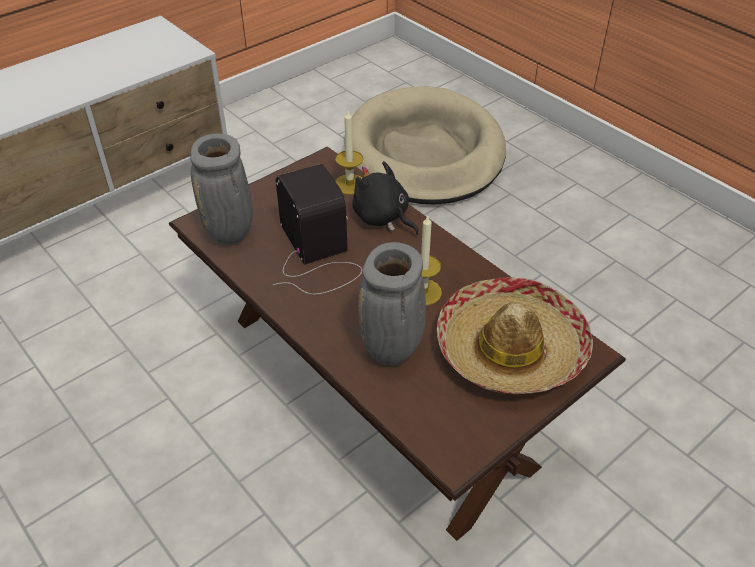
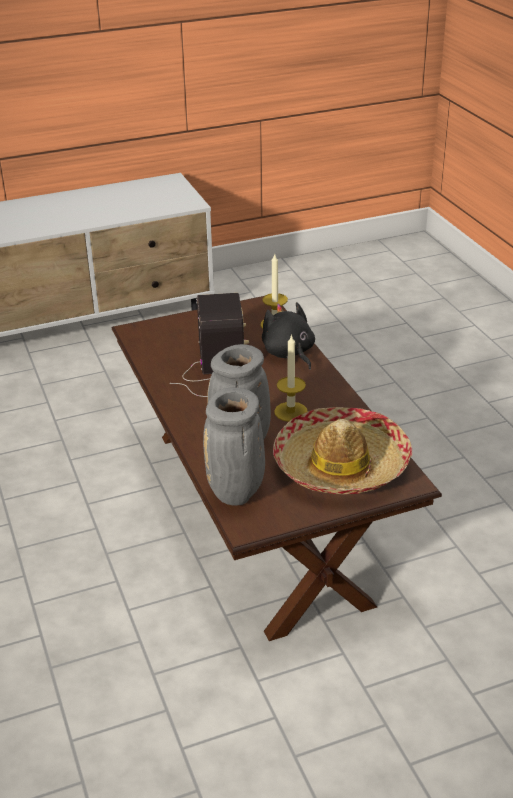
camera: 20 degrees right, 10 degrees down
grey vase [191,133,253,245] -> grey vase moved to [203,387,265,506]
beige dog bed [344,86,506,204] -> none

